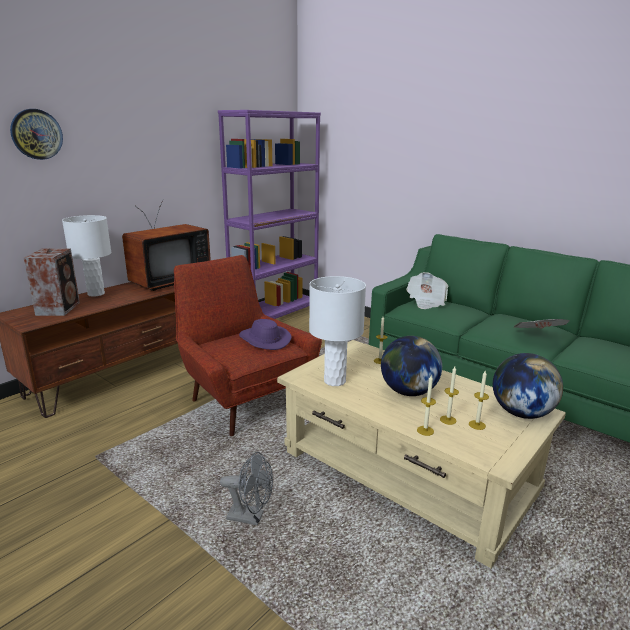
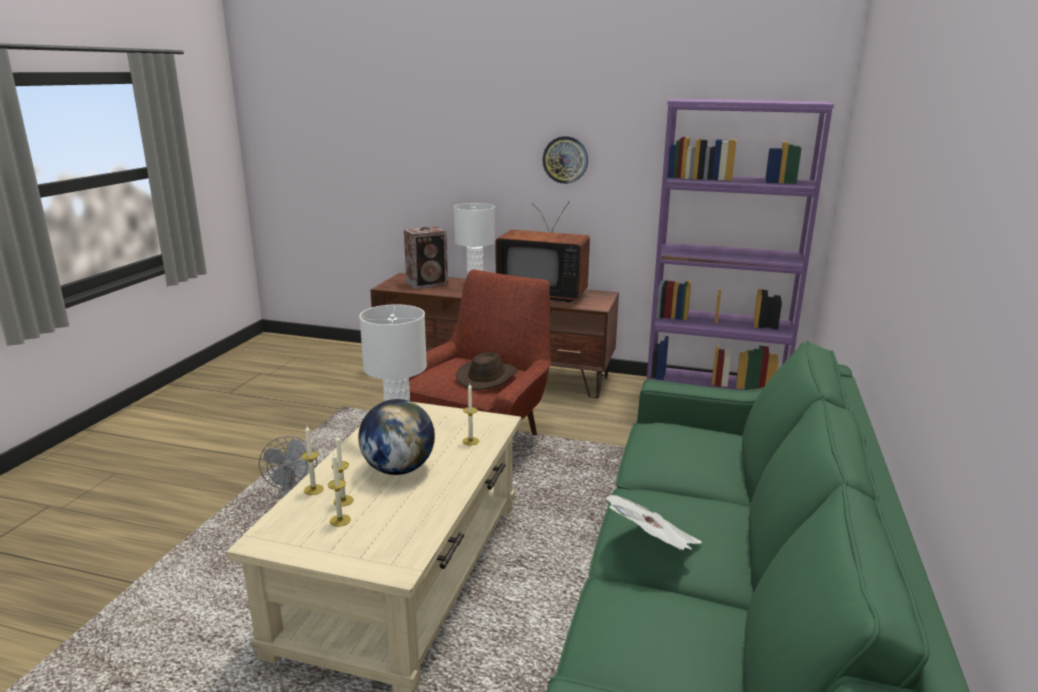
camera: 65 degrees right, 0 degrees up
wall clock [10,109,63,160] -> wall clock moved to [542,136,588,184]
purple hat [239,319,291,350] -> brown hat [456,352,517,390]
newspaper [406,272,448,309] -> none
globe [493,353,563,419] -> none

